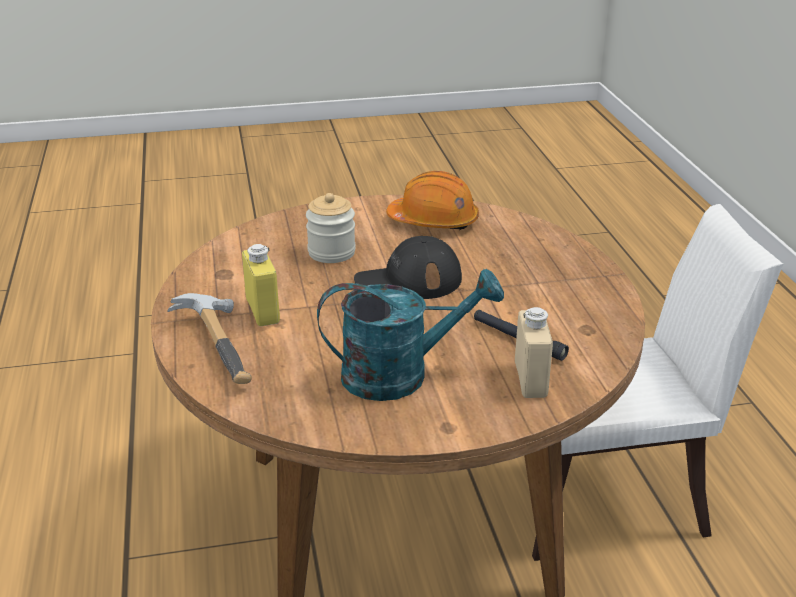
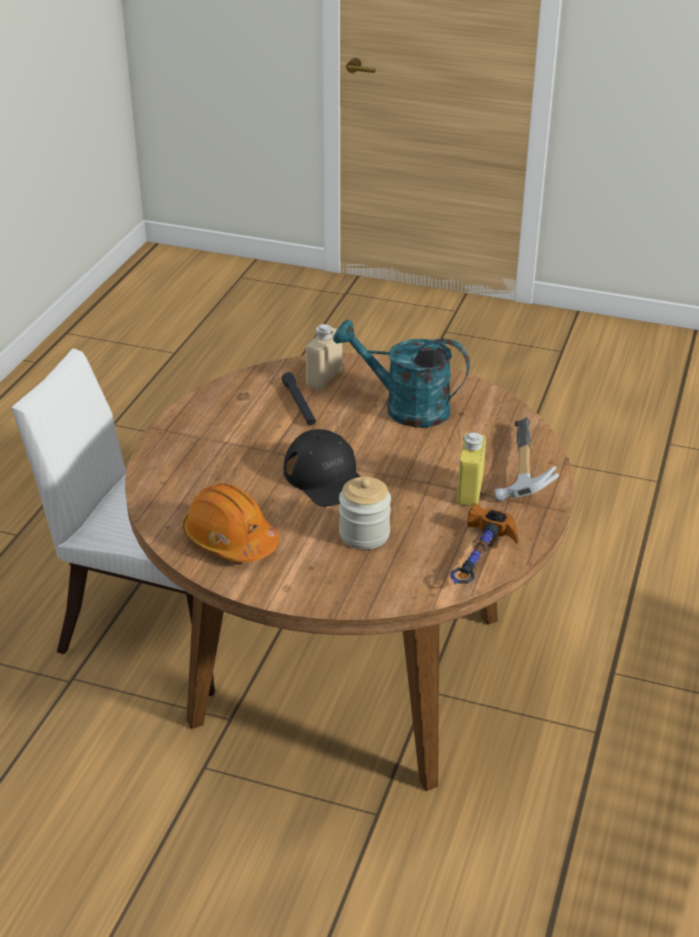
camera: 150 degrees left, 5 degrees up
black cap [354,236,462,299] -> black cap turned 45 degrees clockwise [284,429,361,507]
none -> hammer [451,503,518,584]

